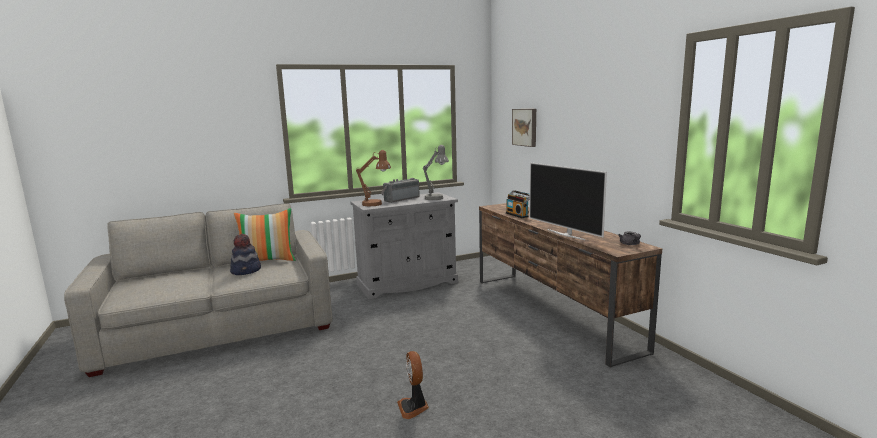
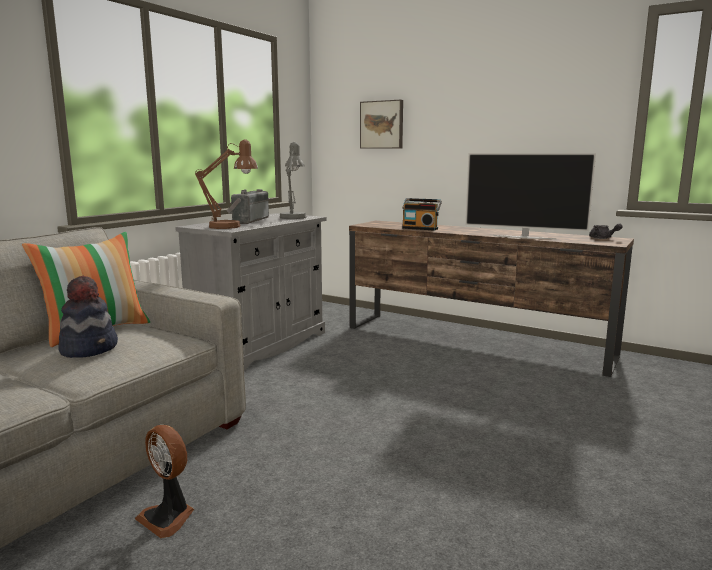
camera: 35 degrees left, 0 degrees up
fan [397,351,429,419] -> fan moved to [135,425,194,538]

